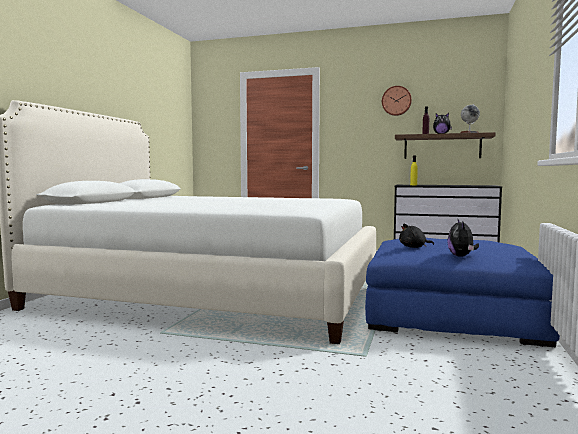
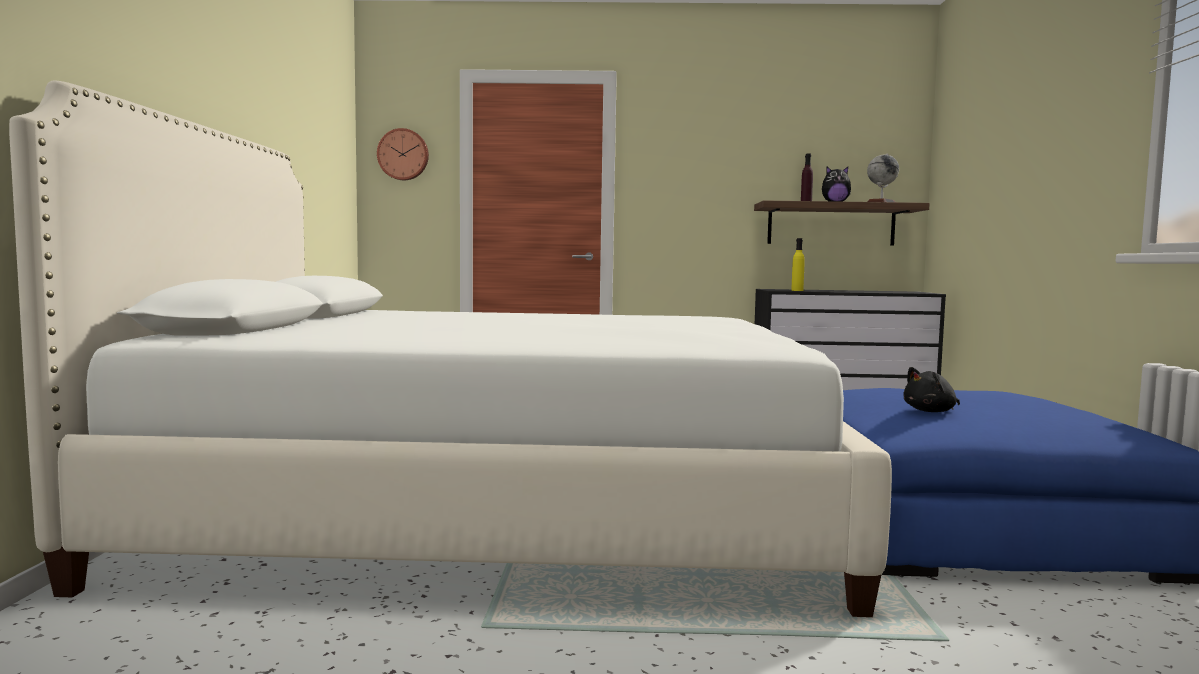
camera: 15 degrees left, 0 degrees up
wall clock [382,86,412,116] -> wall clock moved to [377,128,429,180]
plush toy [447,220,479,257] -> none

